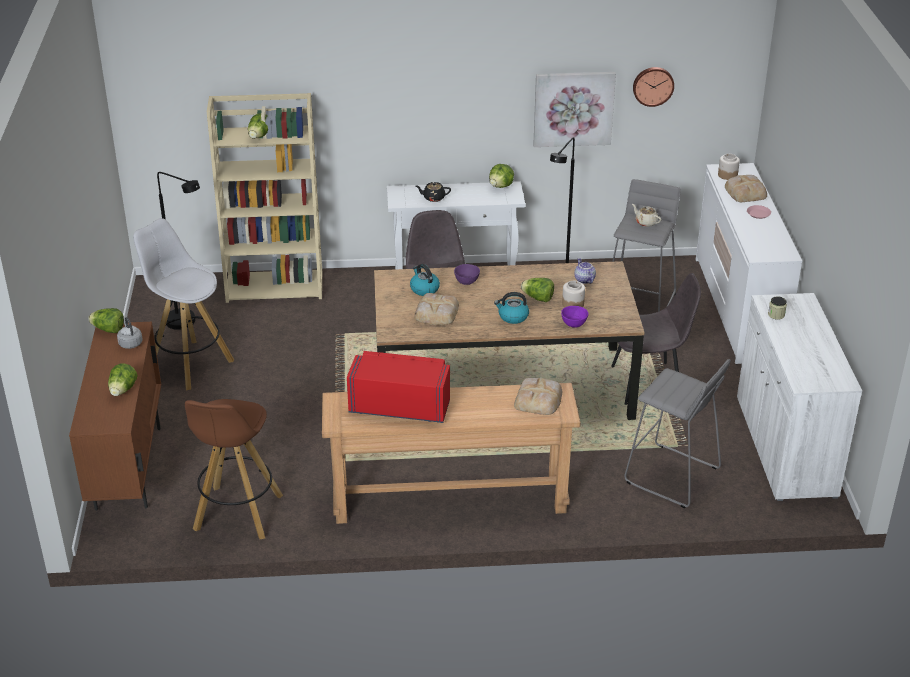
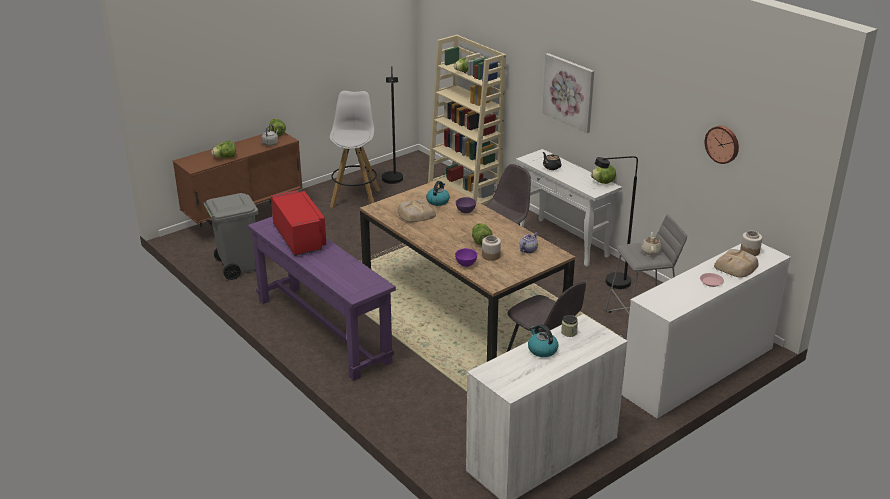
camera: 55 degrees right, 5 degrees down
brown stool [185,399,283,539] -> grey trash can [203,193,258,280]
brown console table [322,383,581,524] -> purple console table [247,216,396,380]
kettle [494,292,529,324] -> kettle moved to [528,324,559,357]
bread [514,377,562,415] -> none
picture [533,72,616,147] -> picture moved to [542,53,594,133]
grey stool [624,359,731,508] -> none

